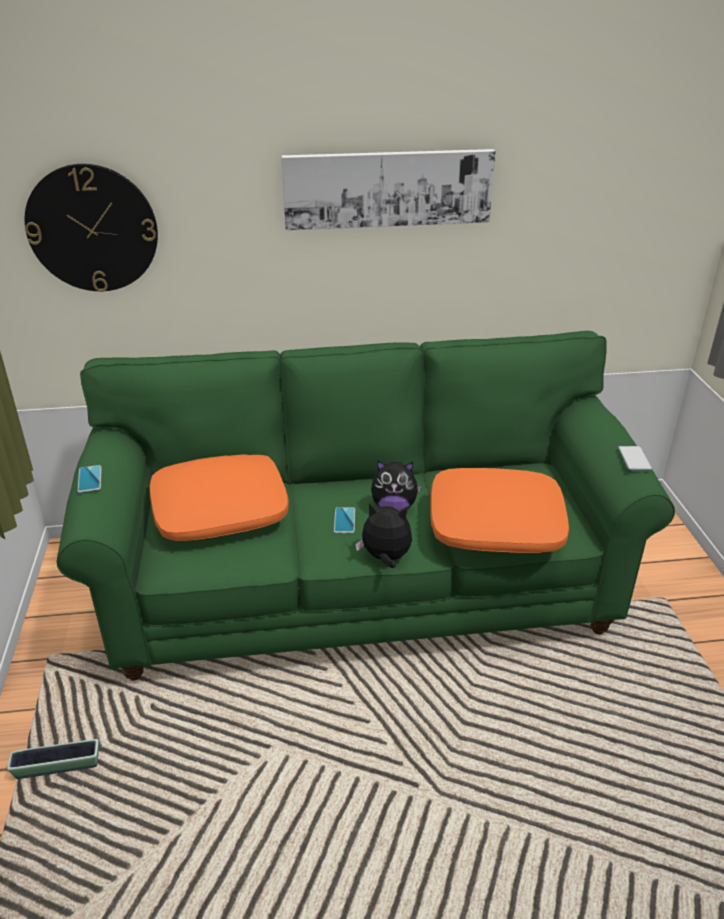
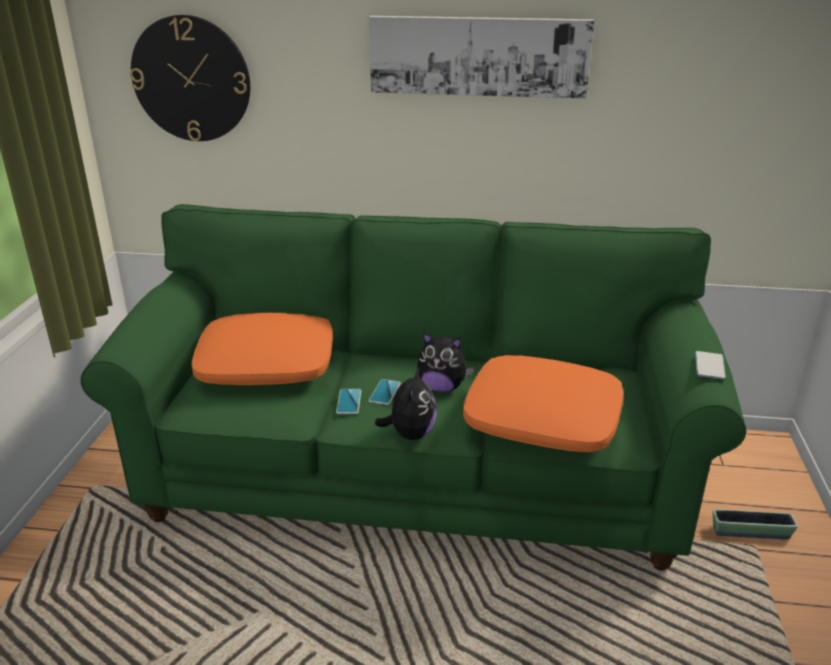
camera: 15 degrees right, 5 degrees down
planter [7,739,99,779] -> planter moved to [713,509,798,539]
phone [78,465,102,493] -> phone moved to [336,389,361,414]
plush toy [355,503,412,568] -> plush toy turned 75 degrees clockwise [375,366,437,440]

